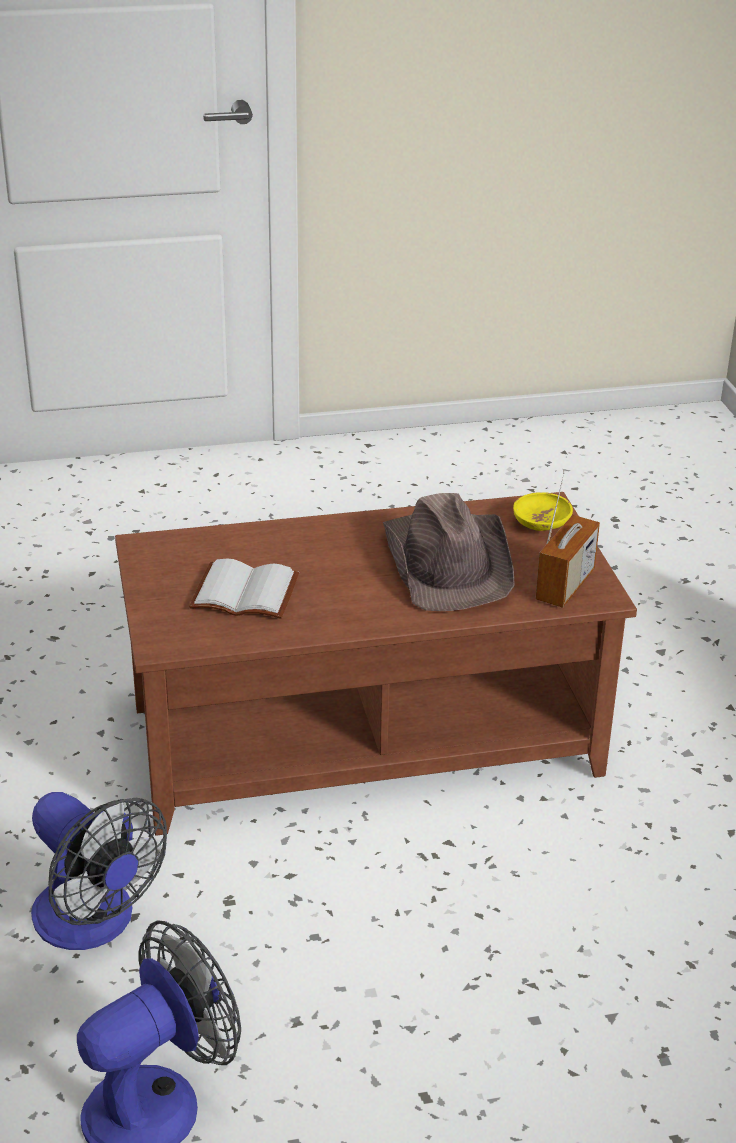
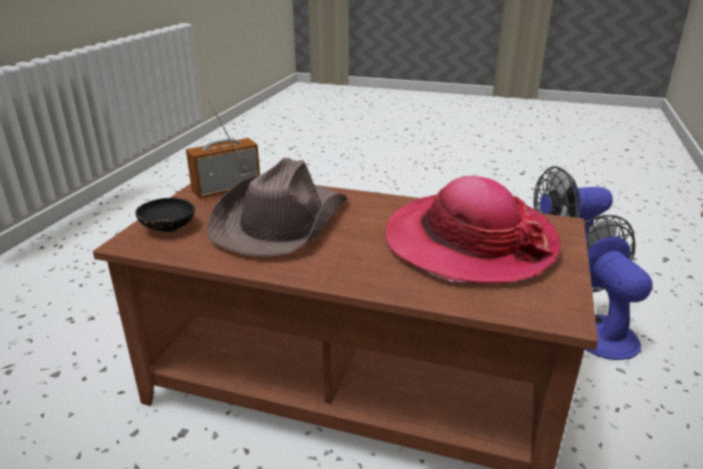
camera: 150 degrees left, 5 degrees down
white book [189,559,299,619] -> hat [385,176,561,284]
yellow bowl [513,492,573,531] -> black bowl [135,198,195,232]

